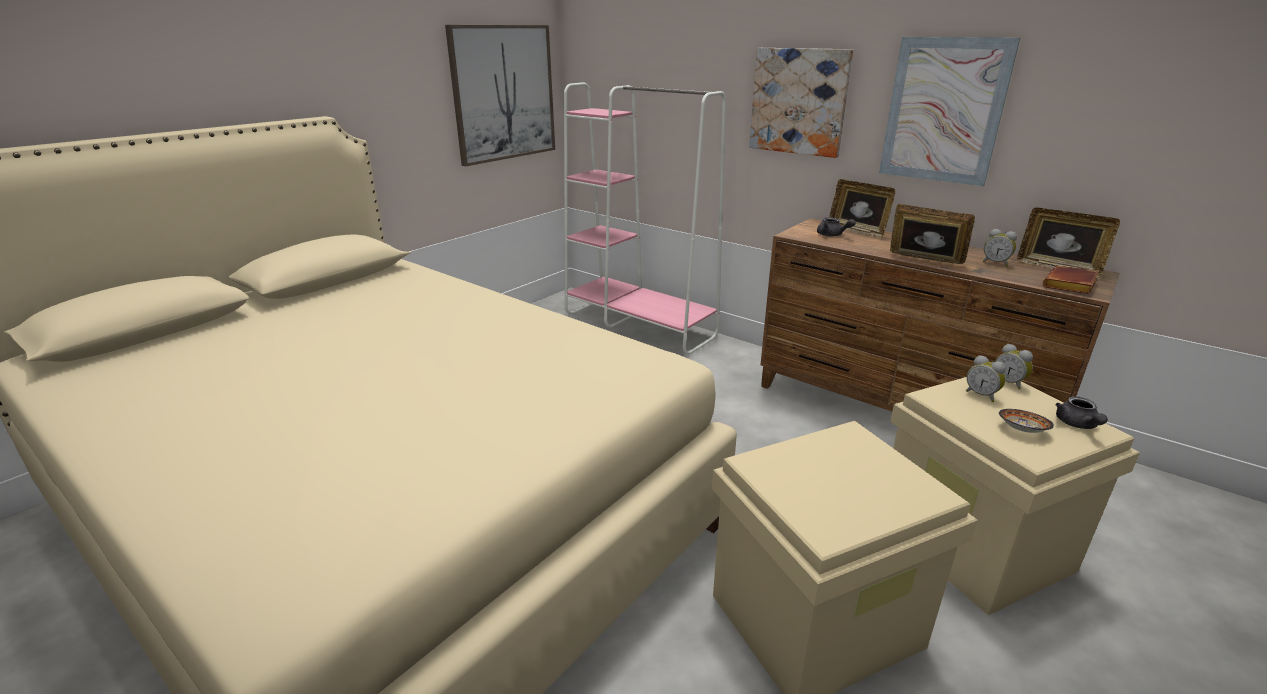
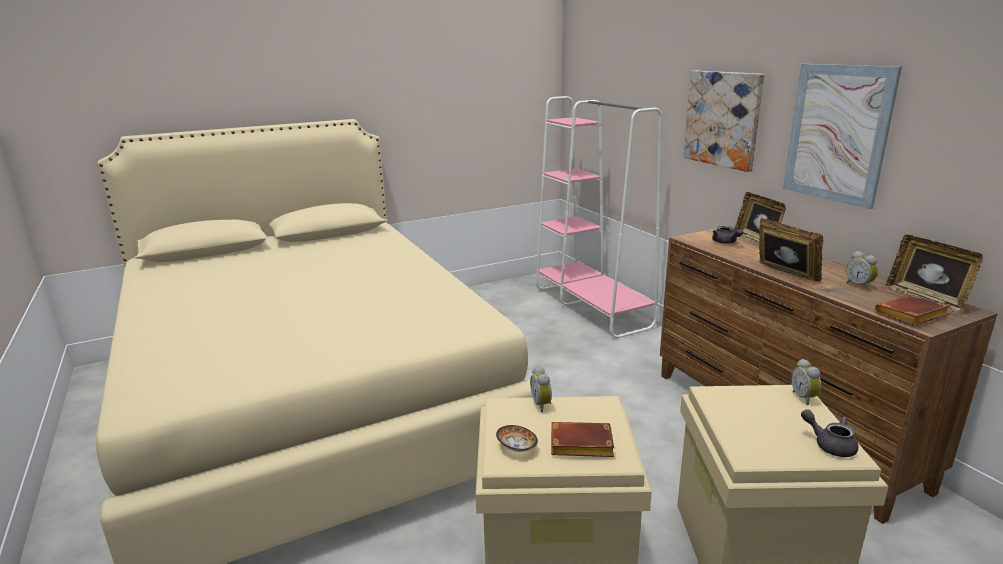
camera: 25 degrees right, 5 degrees down
picture [445,25,555,166] -> none
alarm clock [966,355,1006,402] -> alarm clock moved to [530,366,552,412]
bowl [999,409,1054,433] -> bowl moved to [496,425,538,452]
grey teapot [1056,396,1108,429] -> grey teapot turned 105 degrees clockwise [801,409,858,457]
none -> brown book [551,422,614,457]

